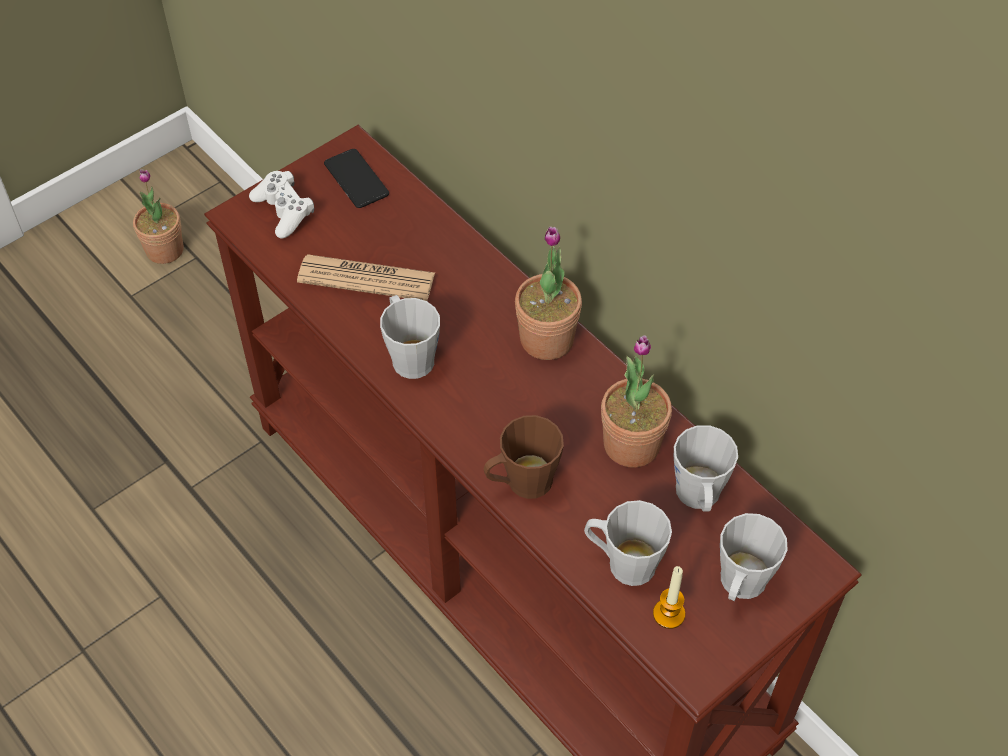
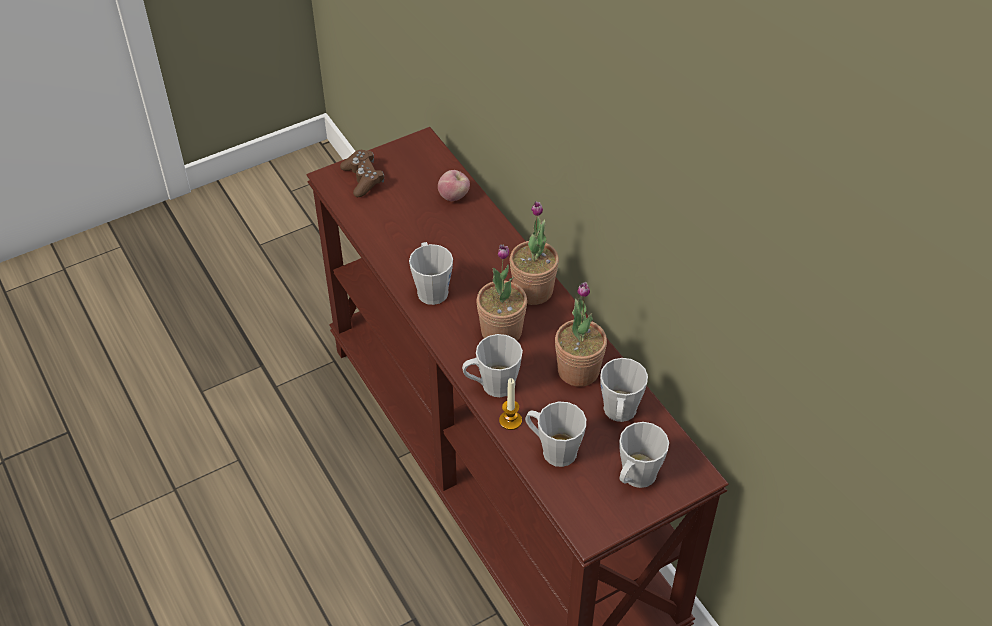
camera: 10 degrees right, 5 degrees down
potted plant [133,169,184,264] -> potted plant moved to [476,244,527,340]
white game controller [249,171,314,239] -> brown game controller [340,150,384,197]
newspaper [297,254,435,301] -> none
phone [324,149,389,208] -> none
brown mug [484,415,564,499] -> grey mug [462,334,523,397]
candle [653,566,685,629] -> candle moved to [499,378,522,430]
none -> apple [438,170,470,201]

